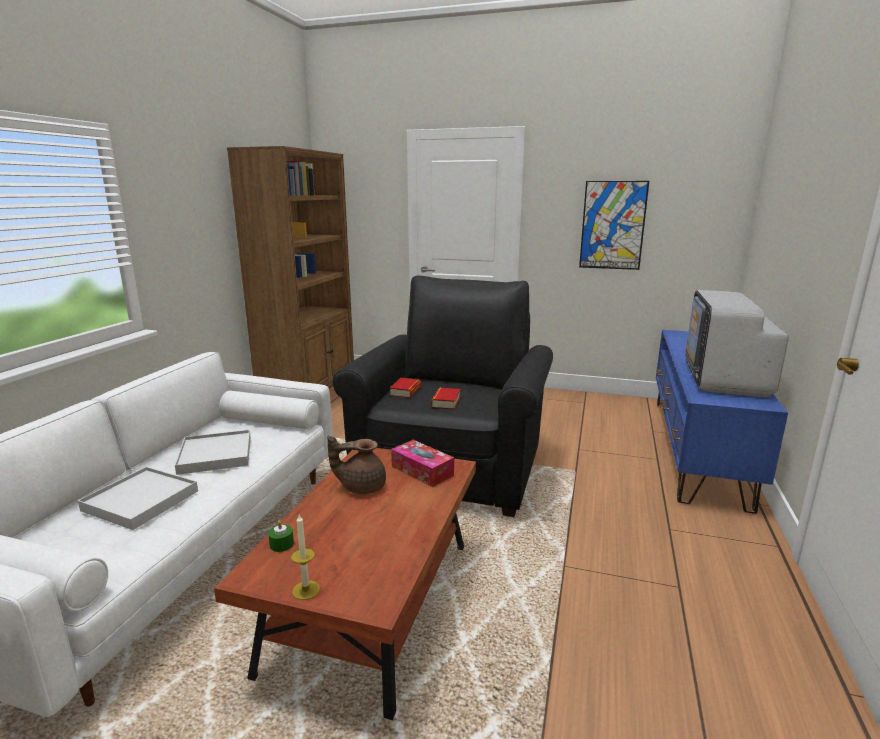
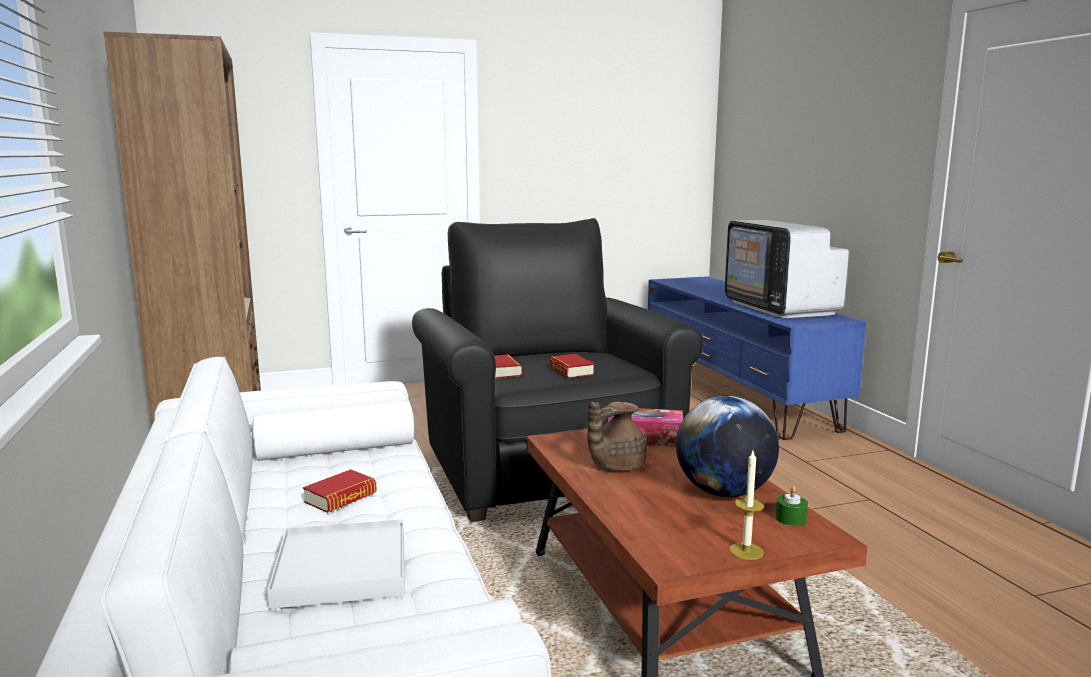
camera: 35 degrees left, 5 degrees down
white tray [175,430,251,475] -> book [303,469,377,513]
green candle [268,520,294,552] -> green candle moved to [776,486,808,526]
picture [579,181,649,270] -> none
none -> globe [676,396,779,497]

